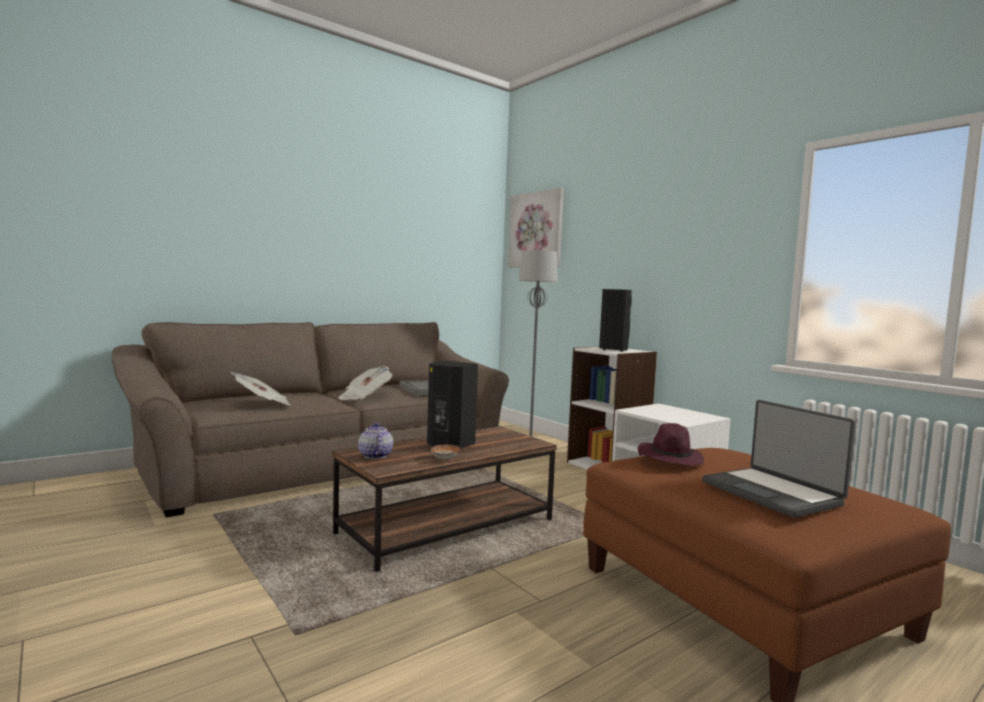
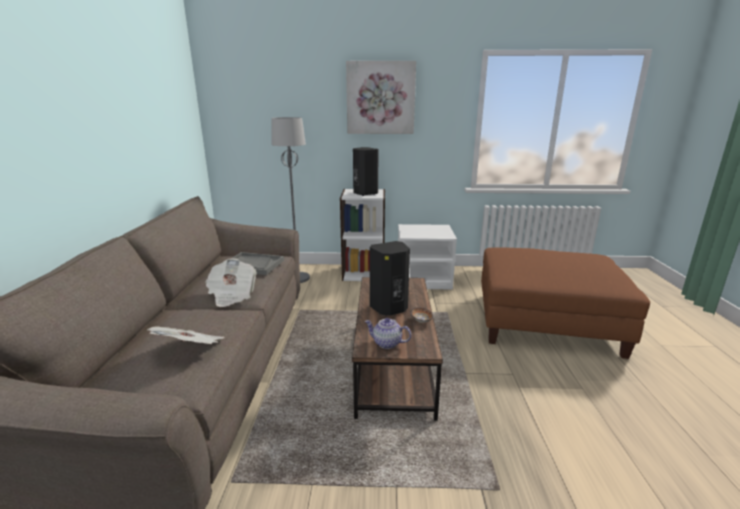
camera: 50 degrees left, 15 degrees up
picture [508,188,564,267] -> picture moved to [346,61,416,134]
purple hat [638,423,704,465] -> none
laptop [702,400,856,518] -> none

